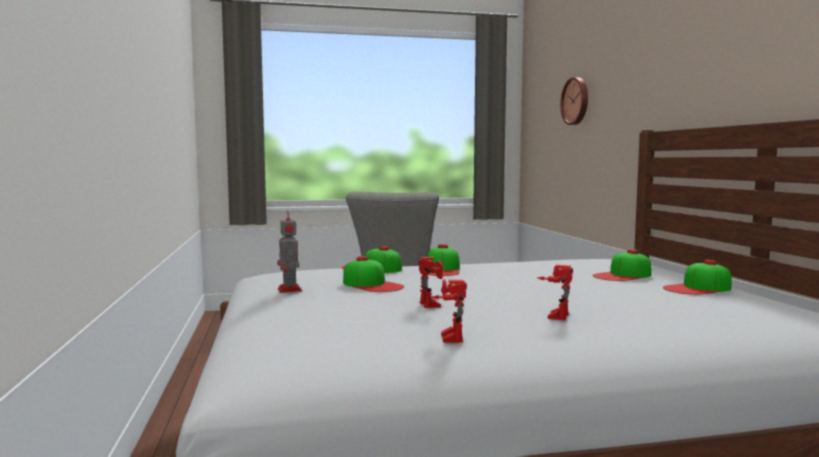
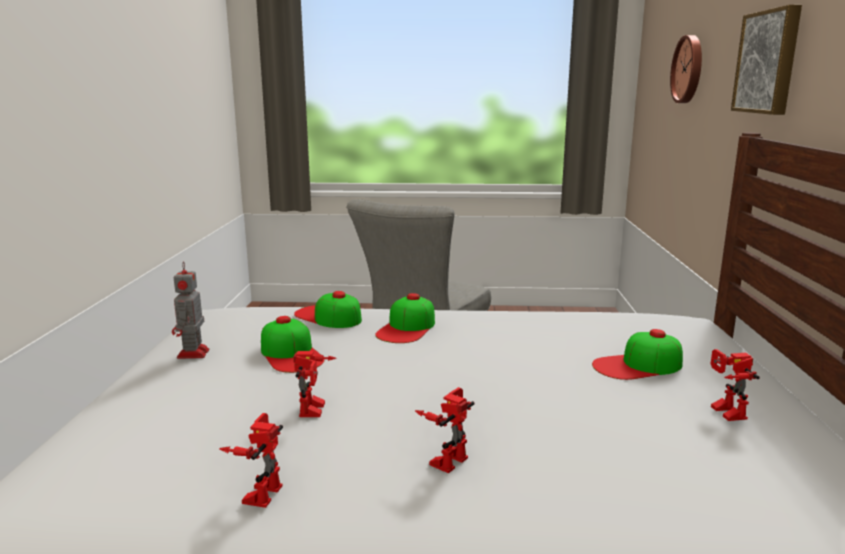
camera: 15 degrees right, 10 degrees up
cap [663,260,732,295] -> toy robot [710,349,760,421]
none -> picture [731,5,802,115]

